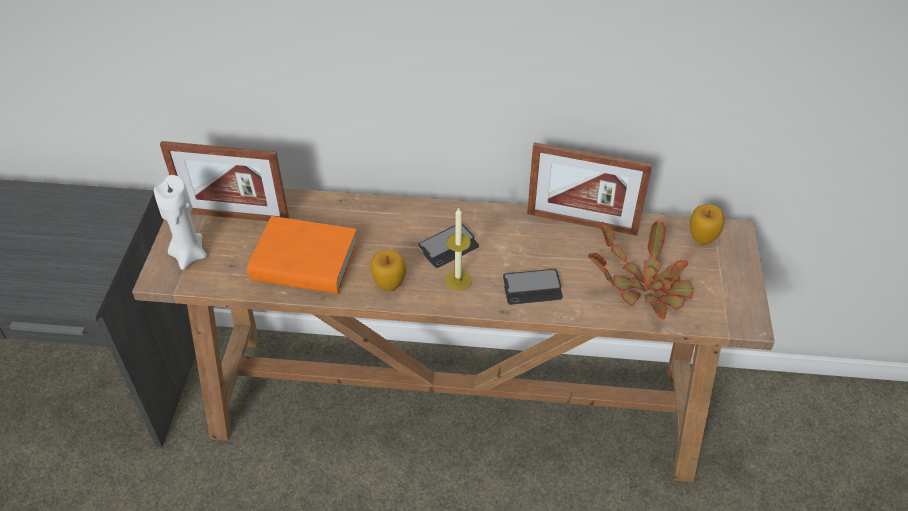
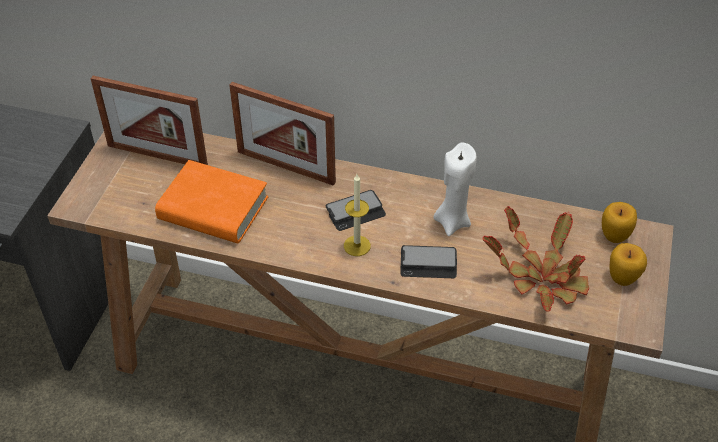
camera: 10 degrees right, 0 degrees up
white candle [154,175,207,270] -> white candle moved to [433,143,476,236]
apple [371,249,406,292] -> apple moved to [609,243,647,286]
picture frame [527,142,652,236] -> picture frame moved to [229,82,336,186]

